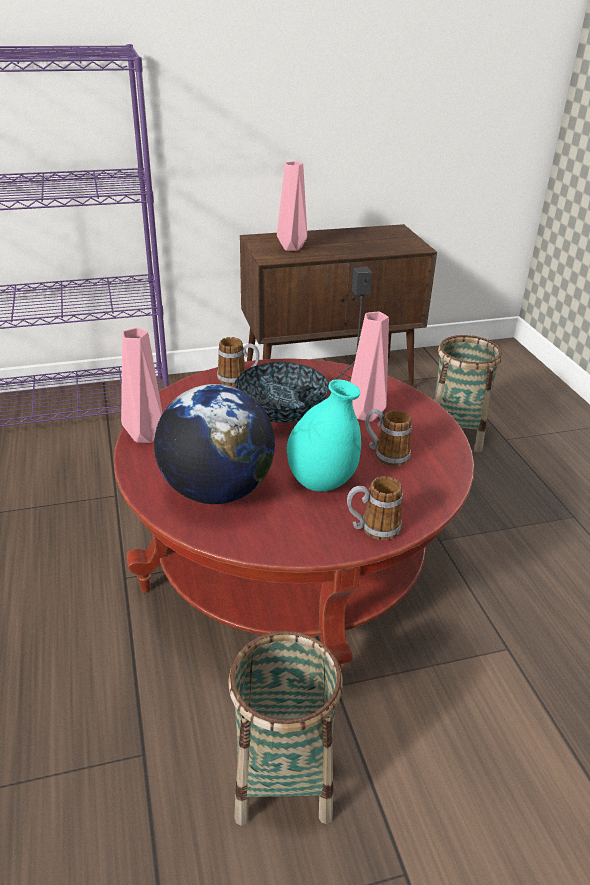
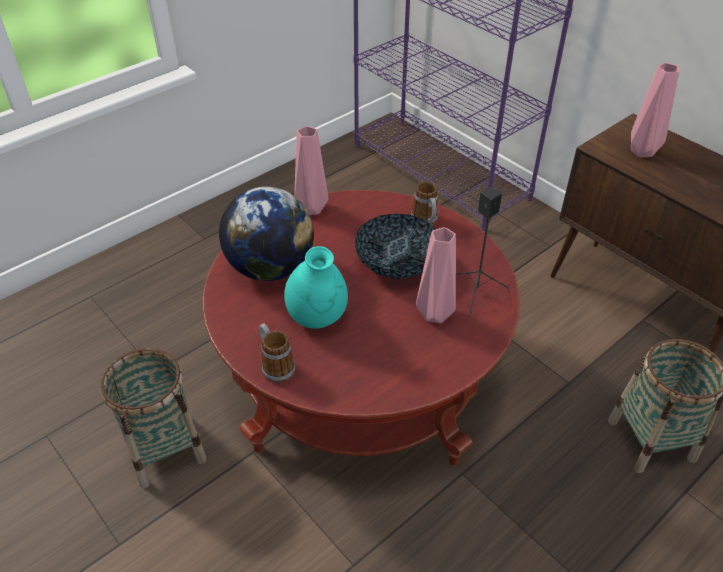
camera: 65 degrees right, 10 degrees up
mug [365,409,412,467] -> none

